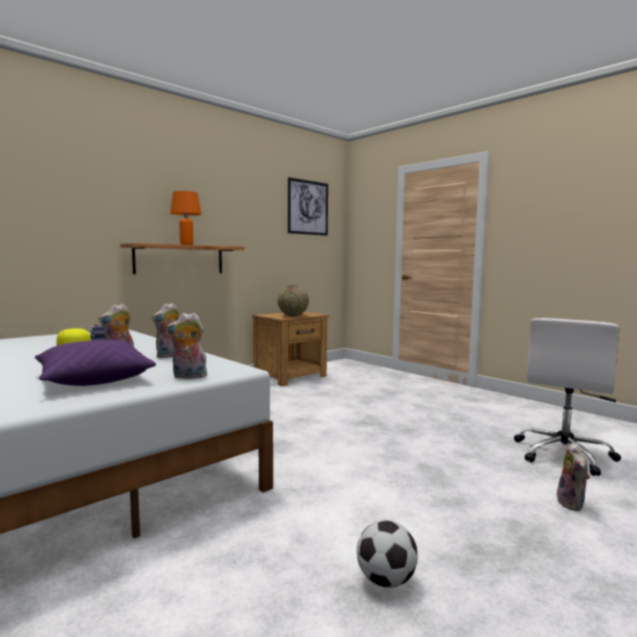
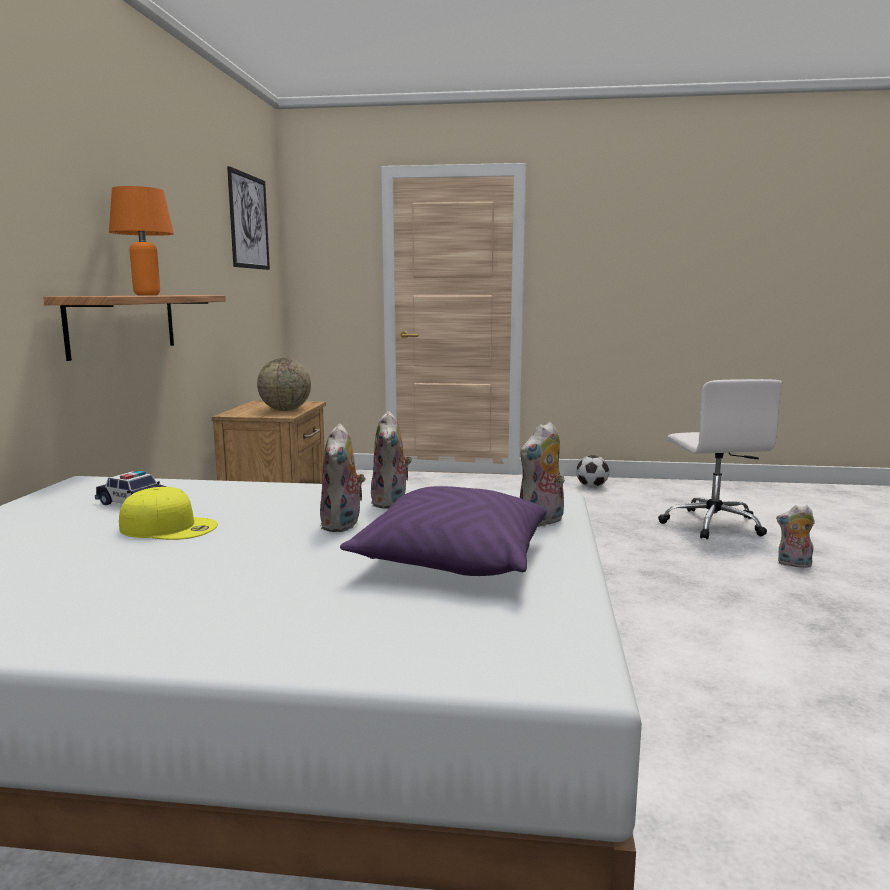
camera: 40 degrees left, 5 degrees up
football [357,520,418,588] -> football moved to [576,455,609,488]
plush toy [557,442,590,511] -> plush toy turned 135 degrees clockwise [776,505,815,568]

